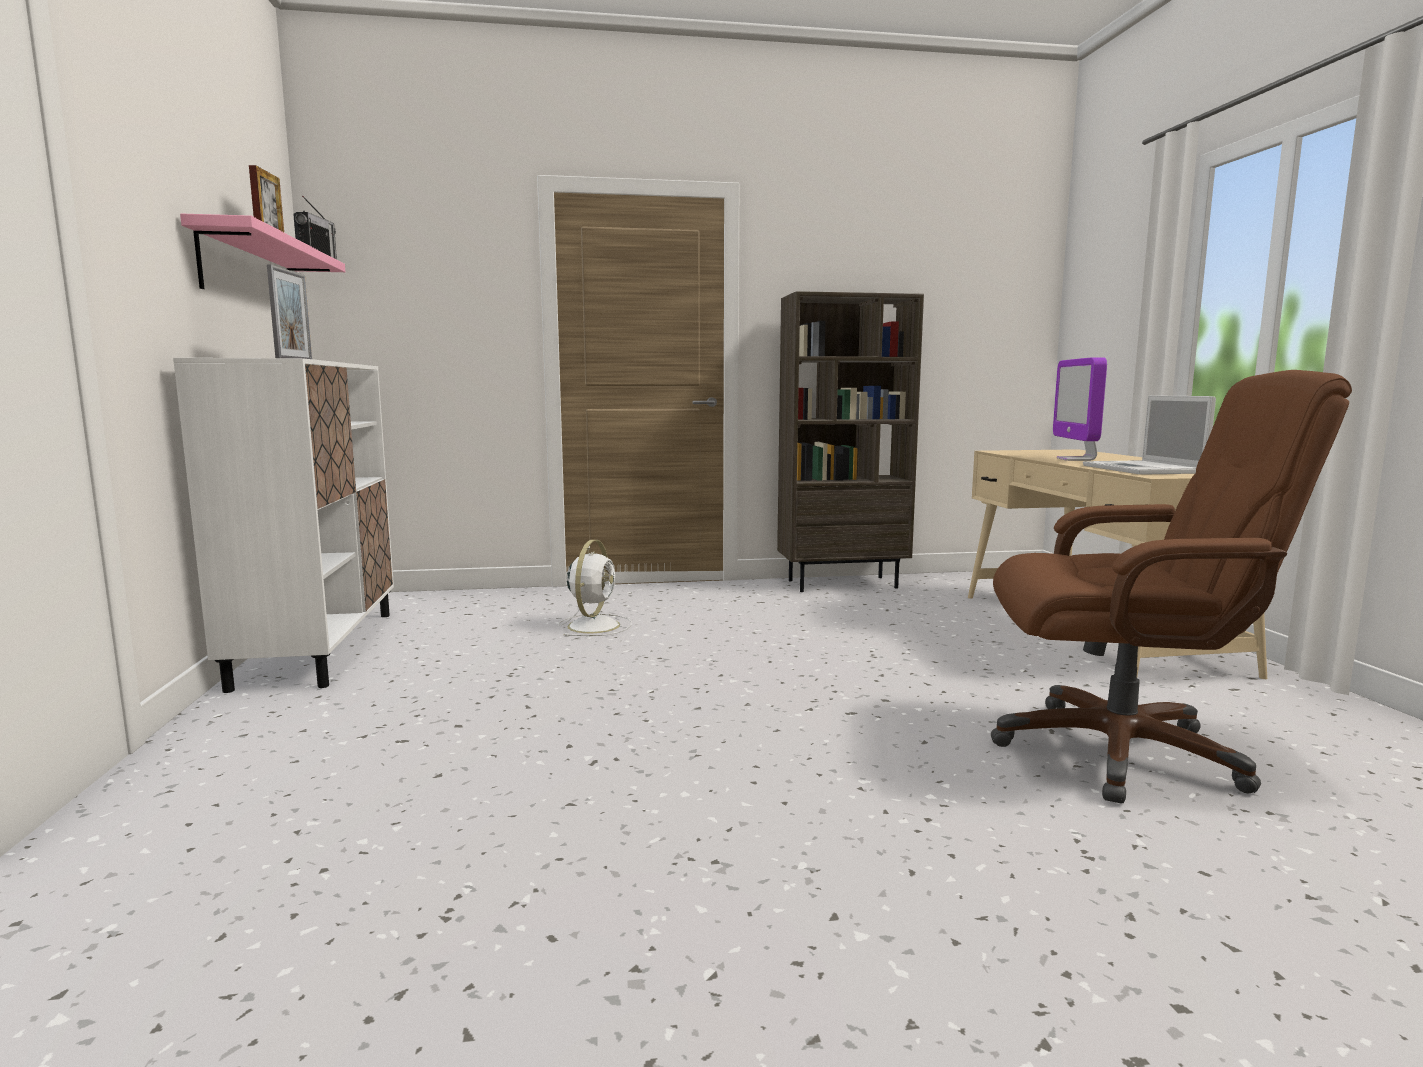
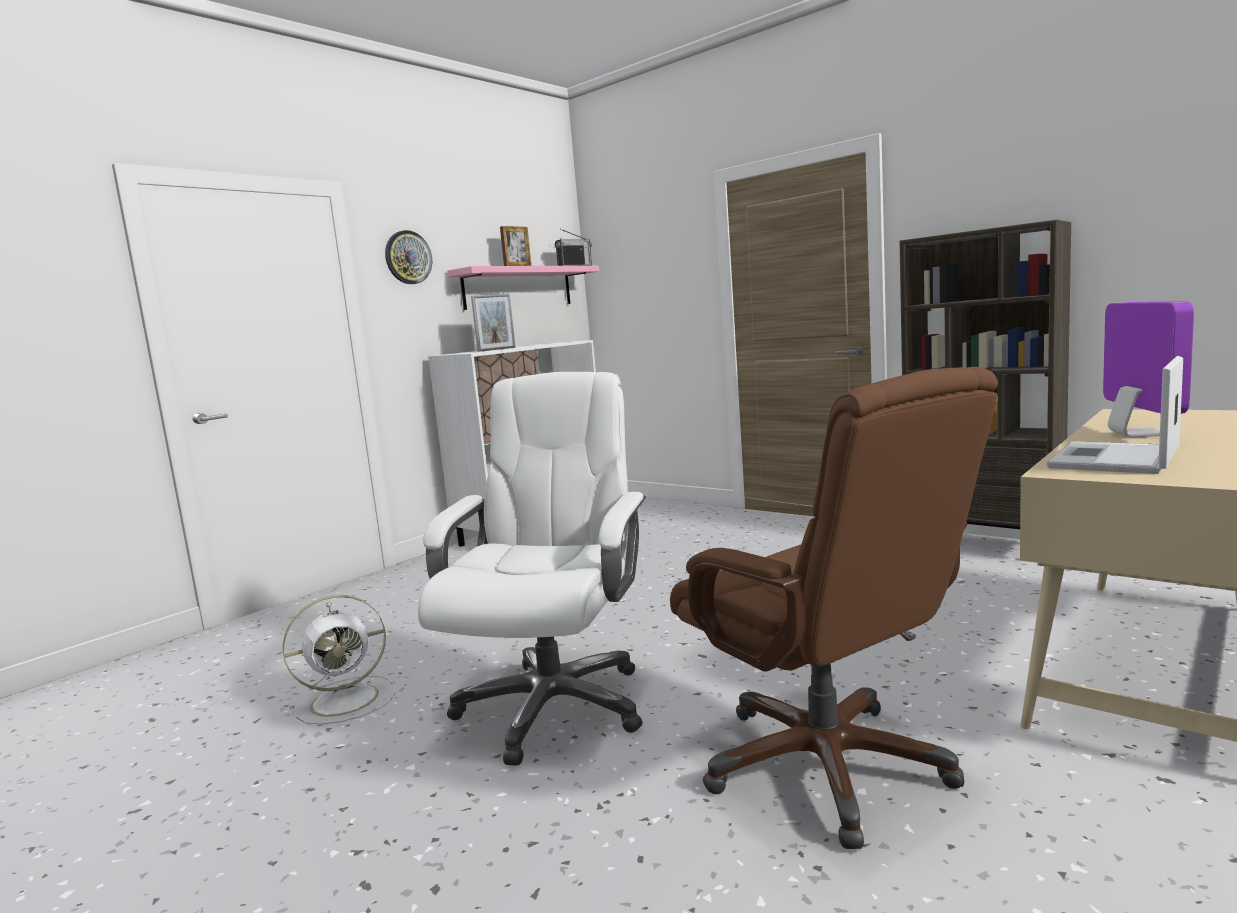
camera: 50 degrees right, 0 degrees up
white fan [558,540,632,637] -> white fan moved to [283,595,395,725]
monitor [1053,357,1107,461] -> monitor turned 135 degrees clockwise [1103,301,1194,437]
none -> wall clock [385,230,432,284]
none -> white office chair [418,372,646,766]

